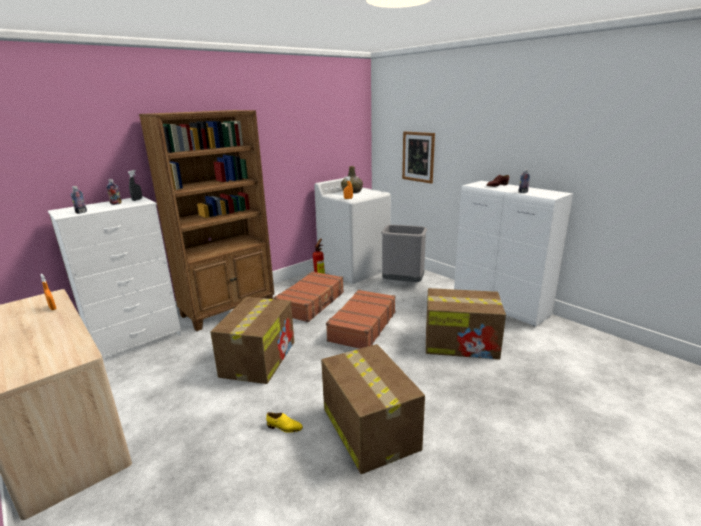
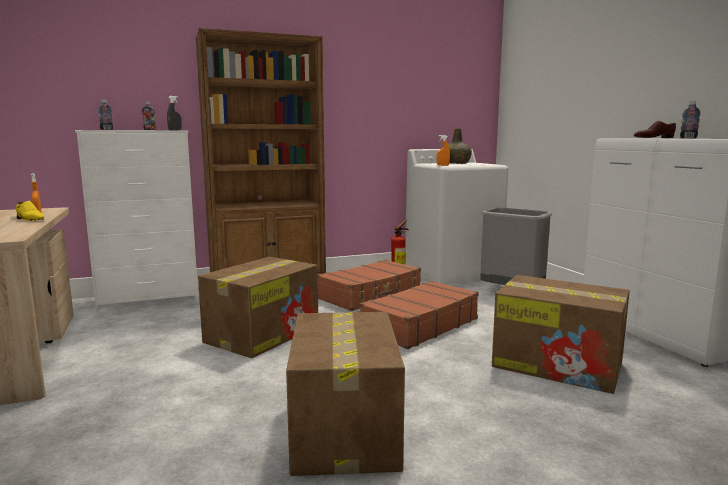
camera: 20 degrees right, 10 degrees down
yellow shoe [266,412,303,433] -> yellow shoe moved to [16,201,44,221]
picture [402,131,435,184] -> none

